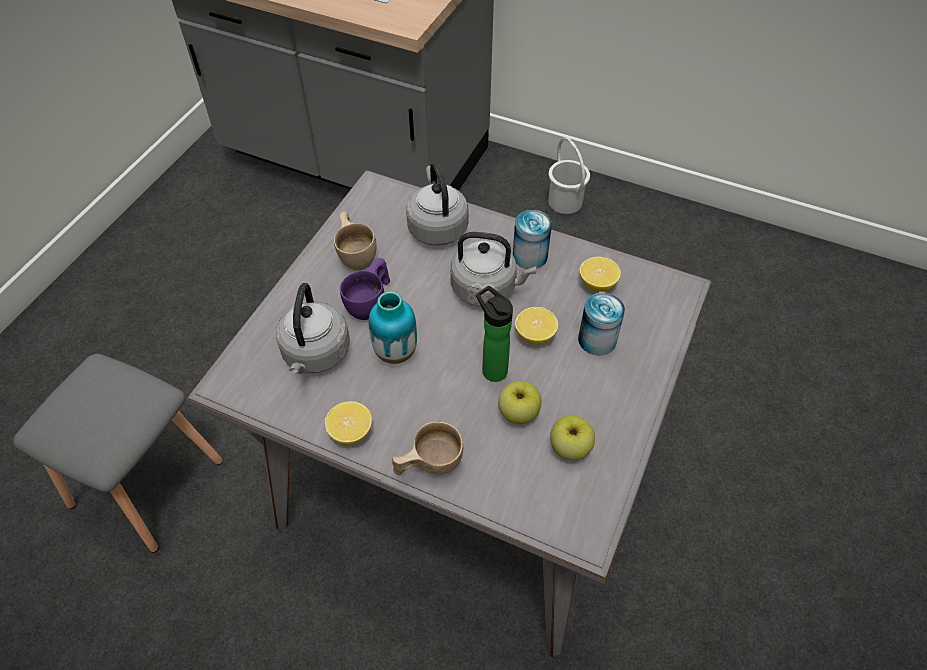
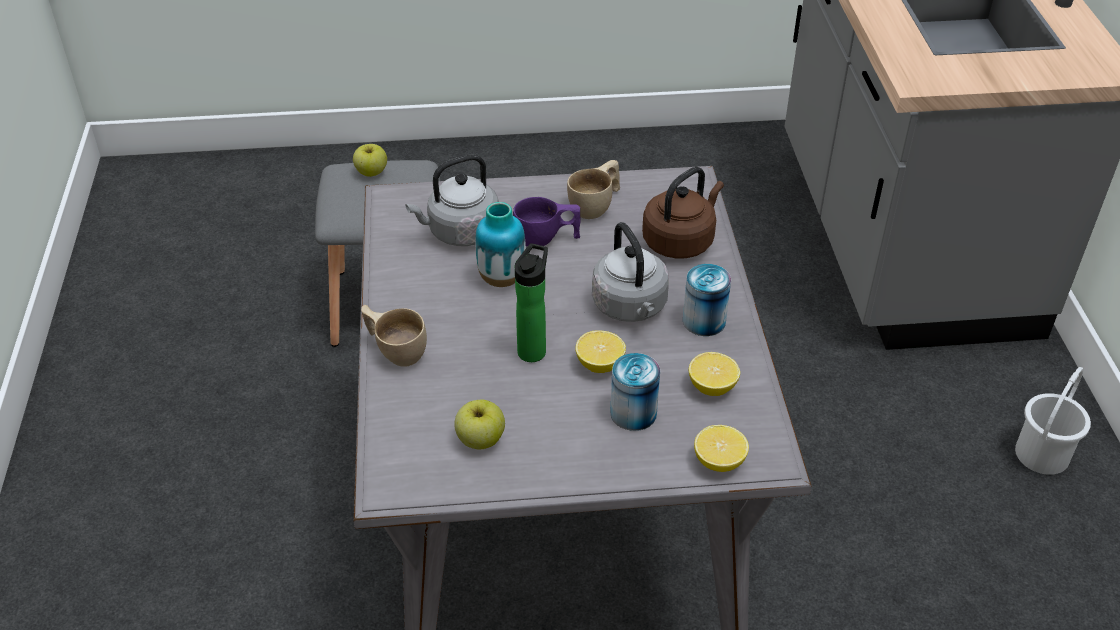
camera: 60 degrees right, 10 degrees down
lemon [325,401,372,445] -> lemon moved to [694,425,749,472]
grey kettle [406,163,469,246] -> brown kettle [642,167,724,258]
apple [498,381,541,424] -> apple moved to [353,144,387,177]

